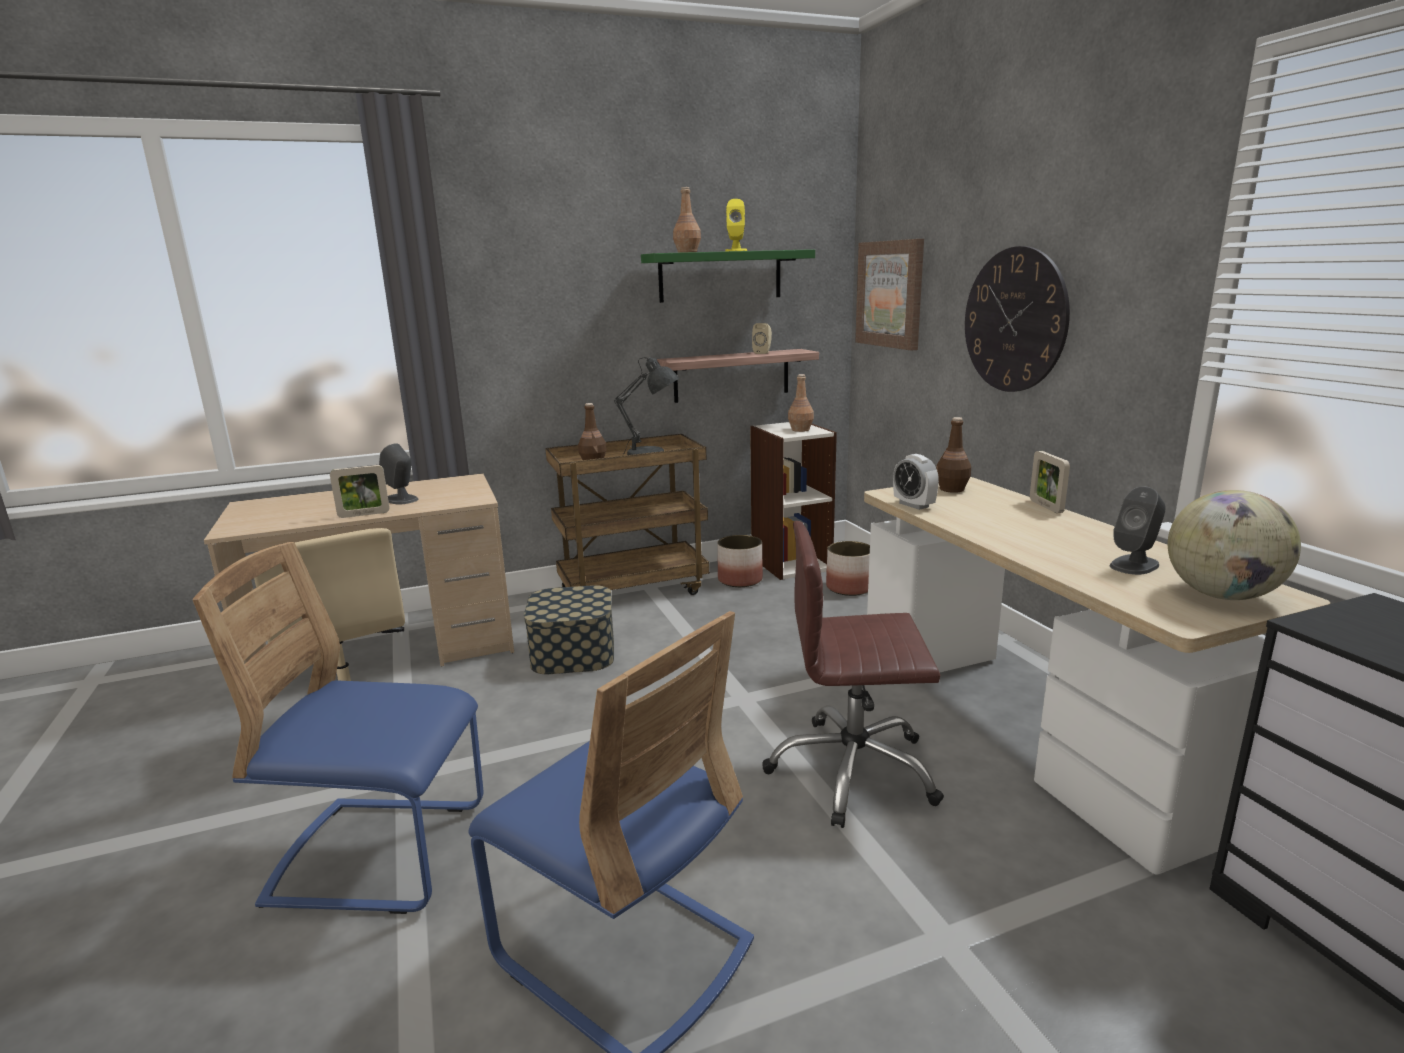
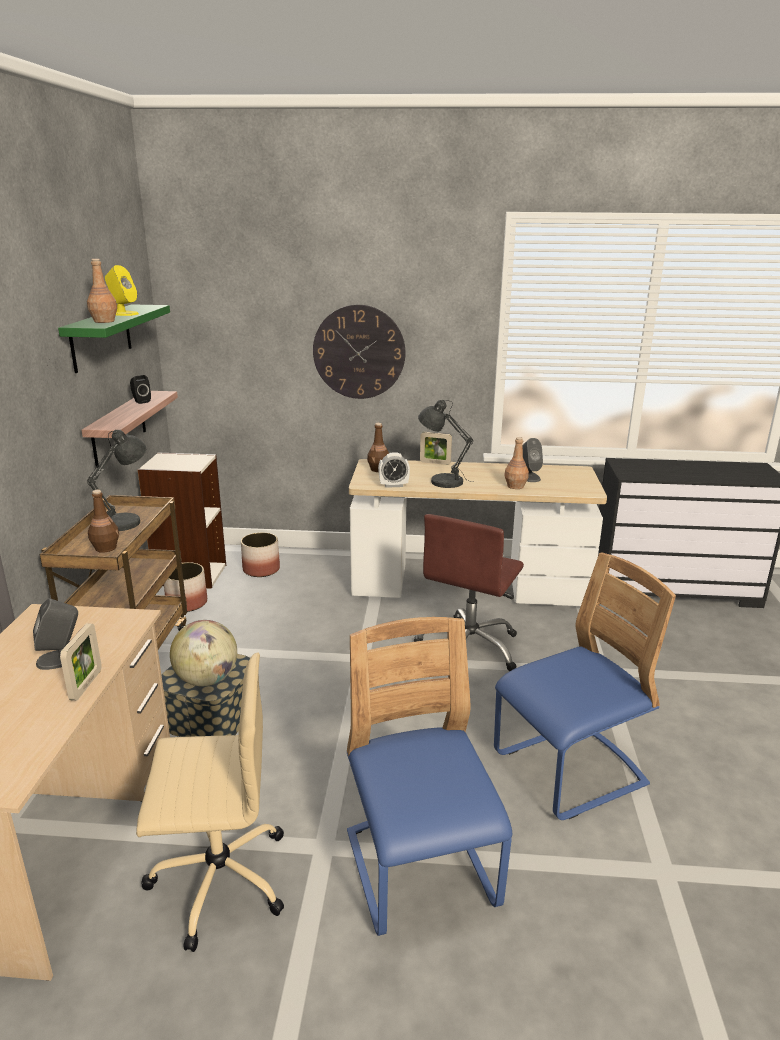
camera: 65 degrees left, 5 degrees up
blue chair [192,542,484,914] -> blue chair turned 135 degrees clockwise [347,617,512,936]
beige speaker [752,323,772,354] -> black speaker [130,375,151,404]
brown bottle [788,374,814,432] -> brown bottle moved to [505,437,529,489]
picture [855,239,924,351] -> none
globe [1168,490,1301,600] -> globe moved to [170,620,237,686]
none -> grey table lamp [418,400,474,488]

